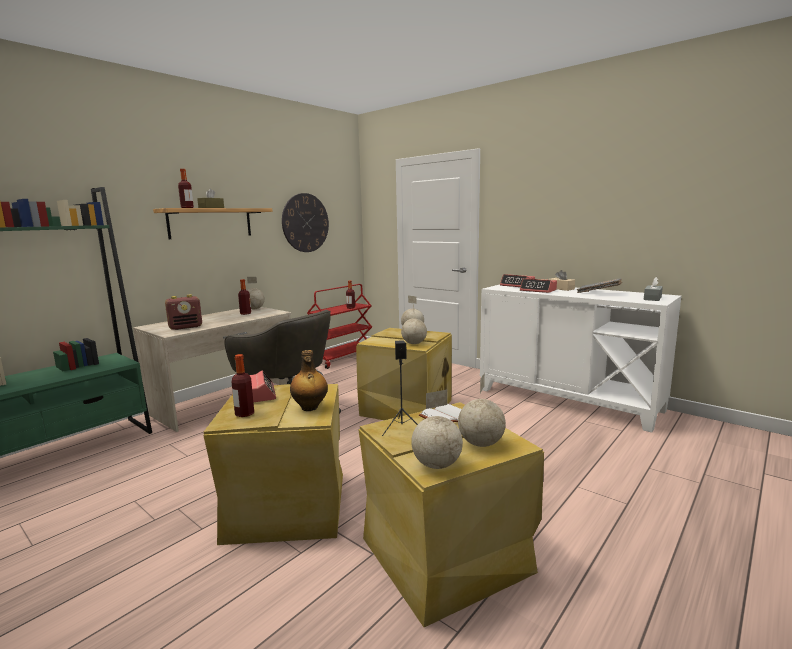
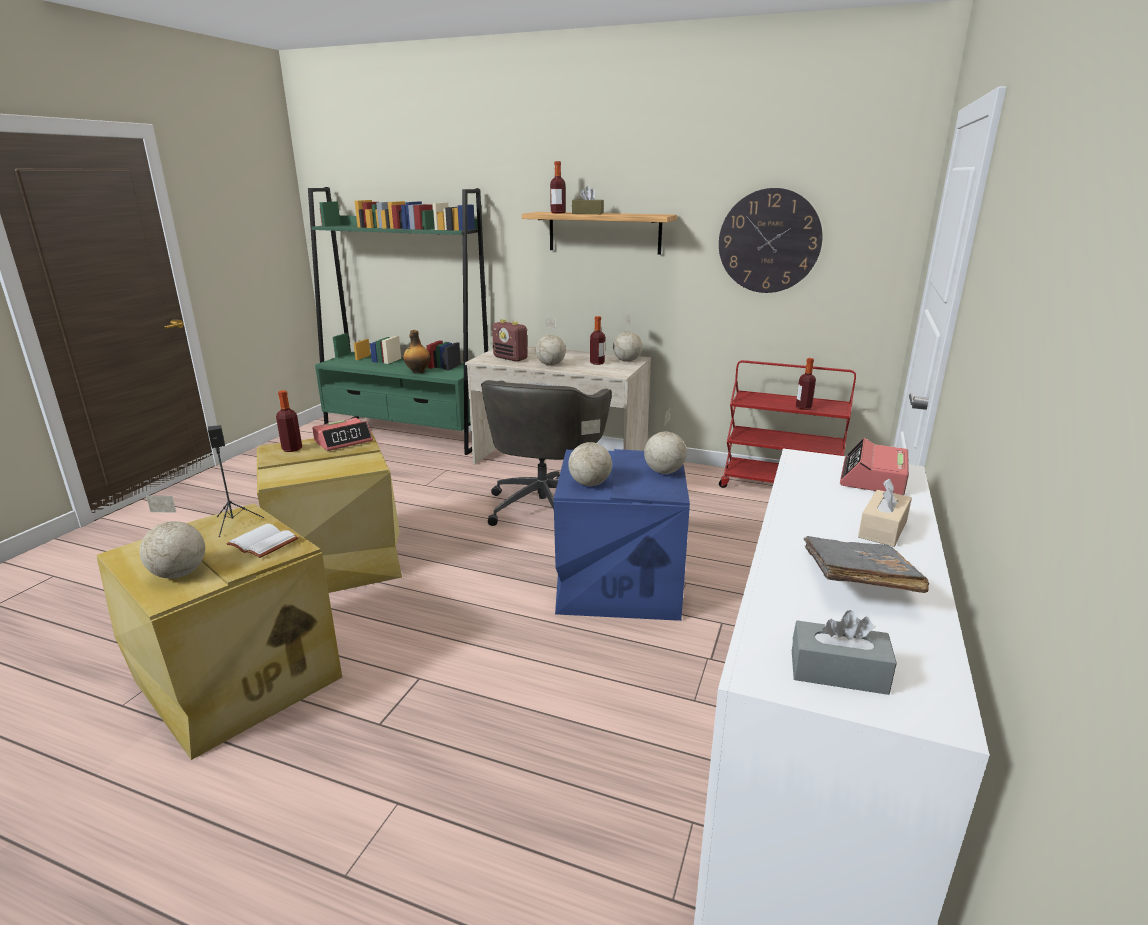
camera: 70 degrees right, 10 degrees up
bottle [290,350,328,411] -> bottle moved to [403,330,431,374]
beige storage box [356,328,452,420] -> blue storage box [554,449,690,621]
globe [411,390,463,469] -> globe moved to [536,317,566,366]
alarm clock [520,278,557,293] -> none

